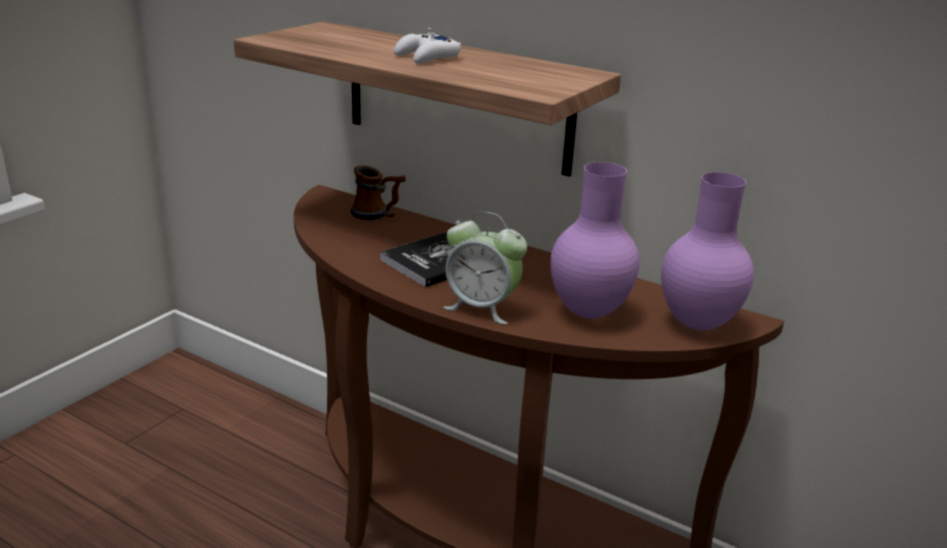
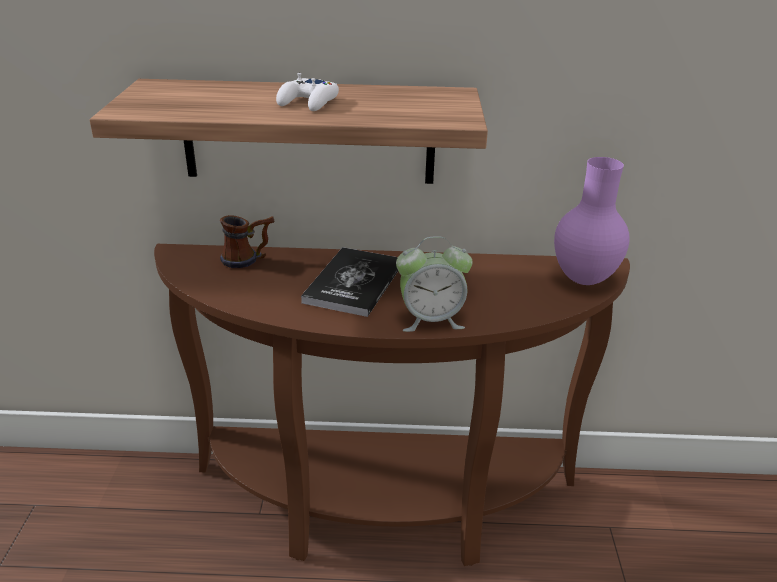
camera: 30 degrees left, 5 degrees up
purple vase [550,162,640,319] -> none

